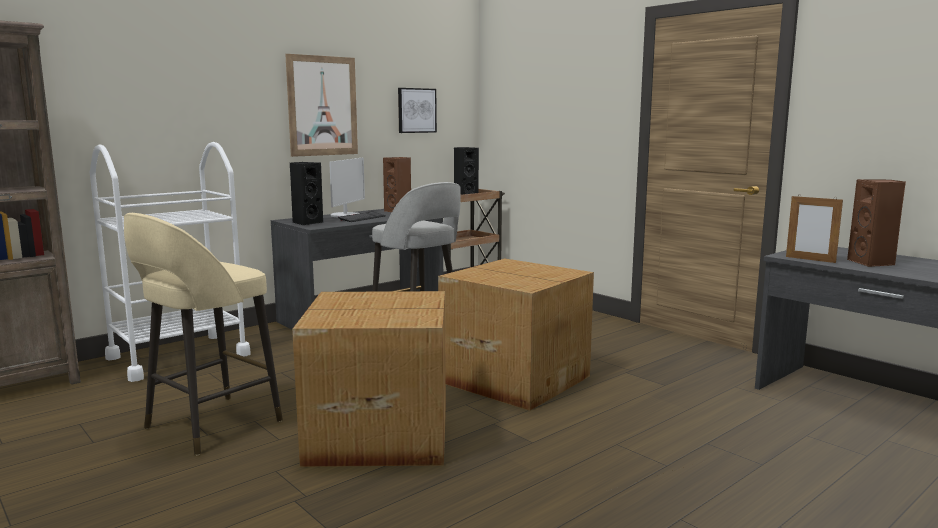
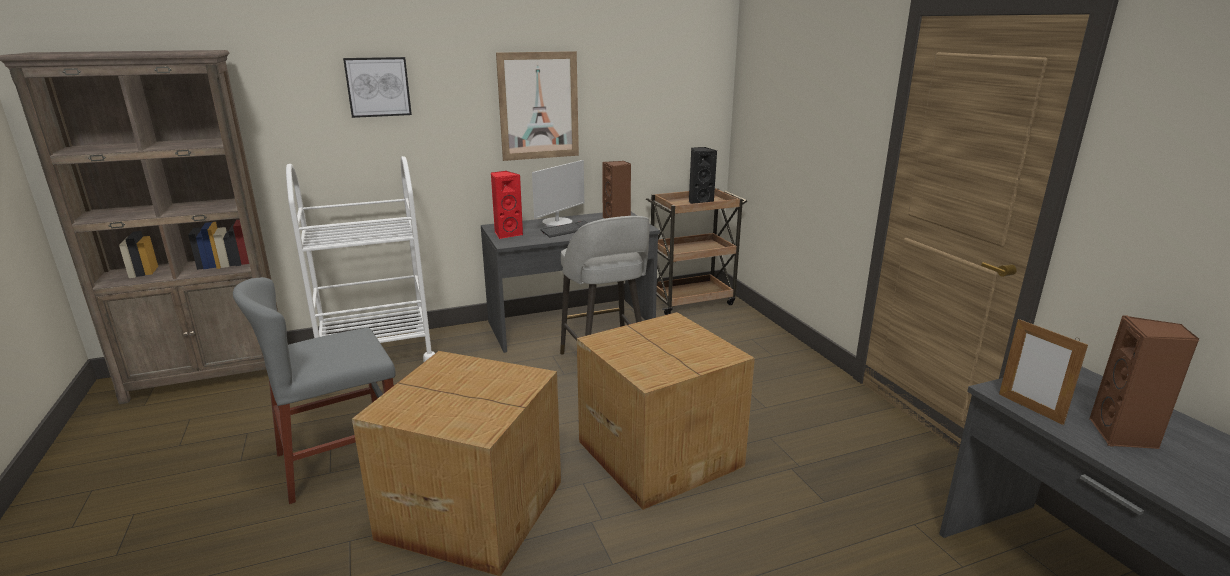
camera: 20 degrees right, 10 degrees up
beige stool [124,213,283,455] -> grey chair [233,277,396,504]
black speaker [290,162,323,225] -> red speaker [491,171,523,239]
picture [398,88,437,133] -> picture moved to [343,57,412,118]

